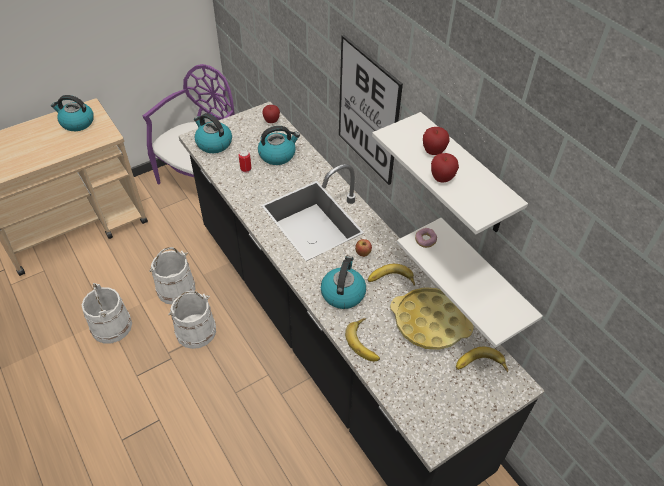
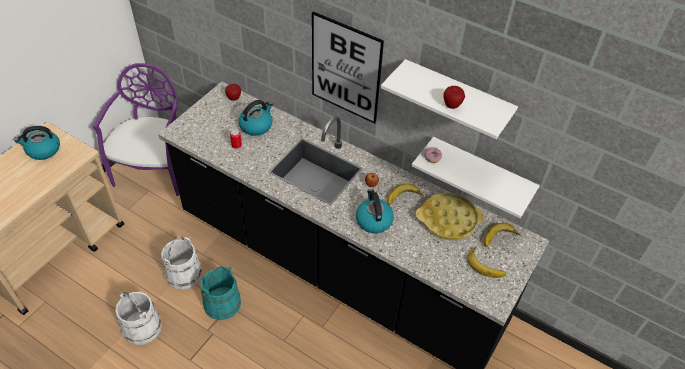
camera: 25 degrees left, 0 degrees up
white bucket [168,291,216,349] -> turquoise bucket [201,266,241,320]
kettle [194,113,232,153] -> none
banana [345,318,380,361] -> banana moved to [467,246,507,278]
apple [423,127,449,155] -> none

